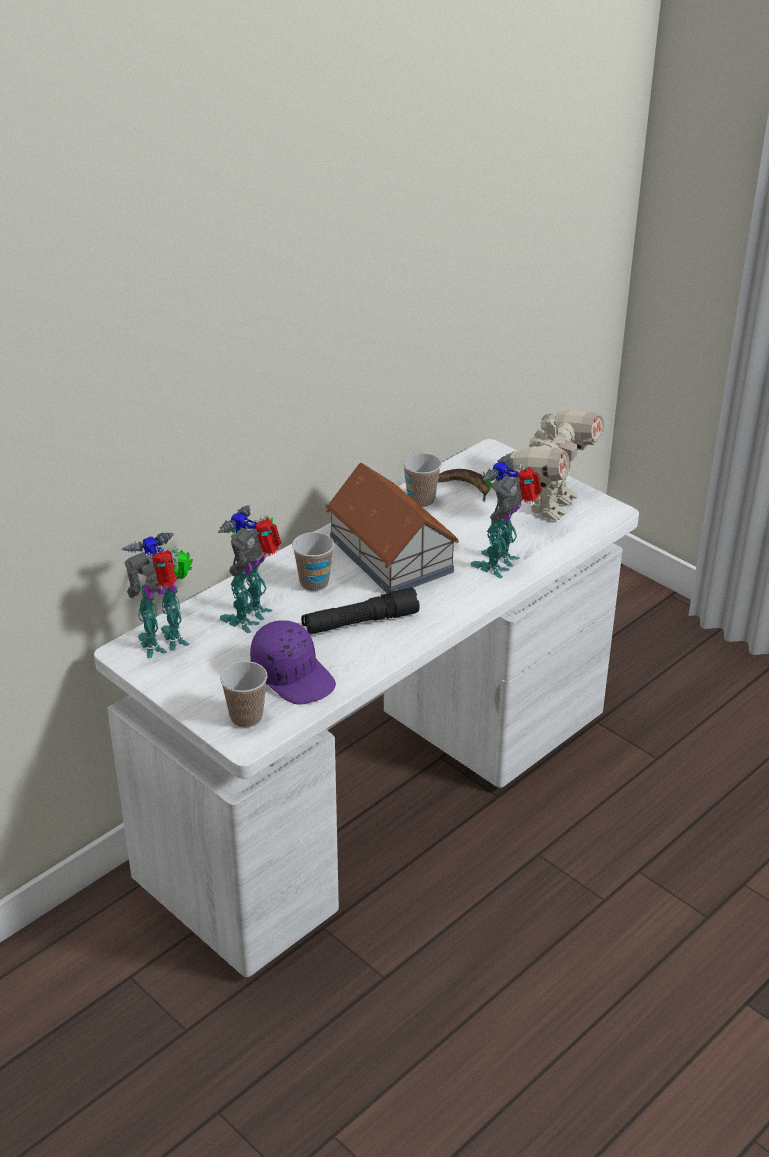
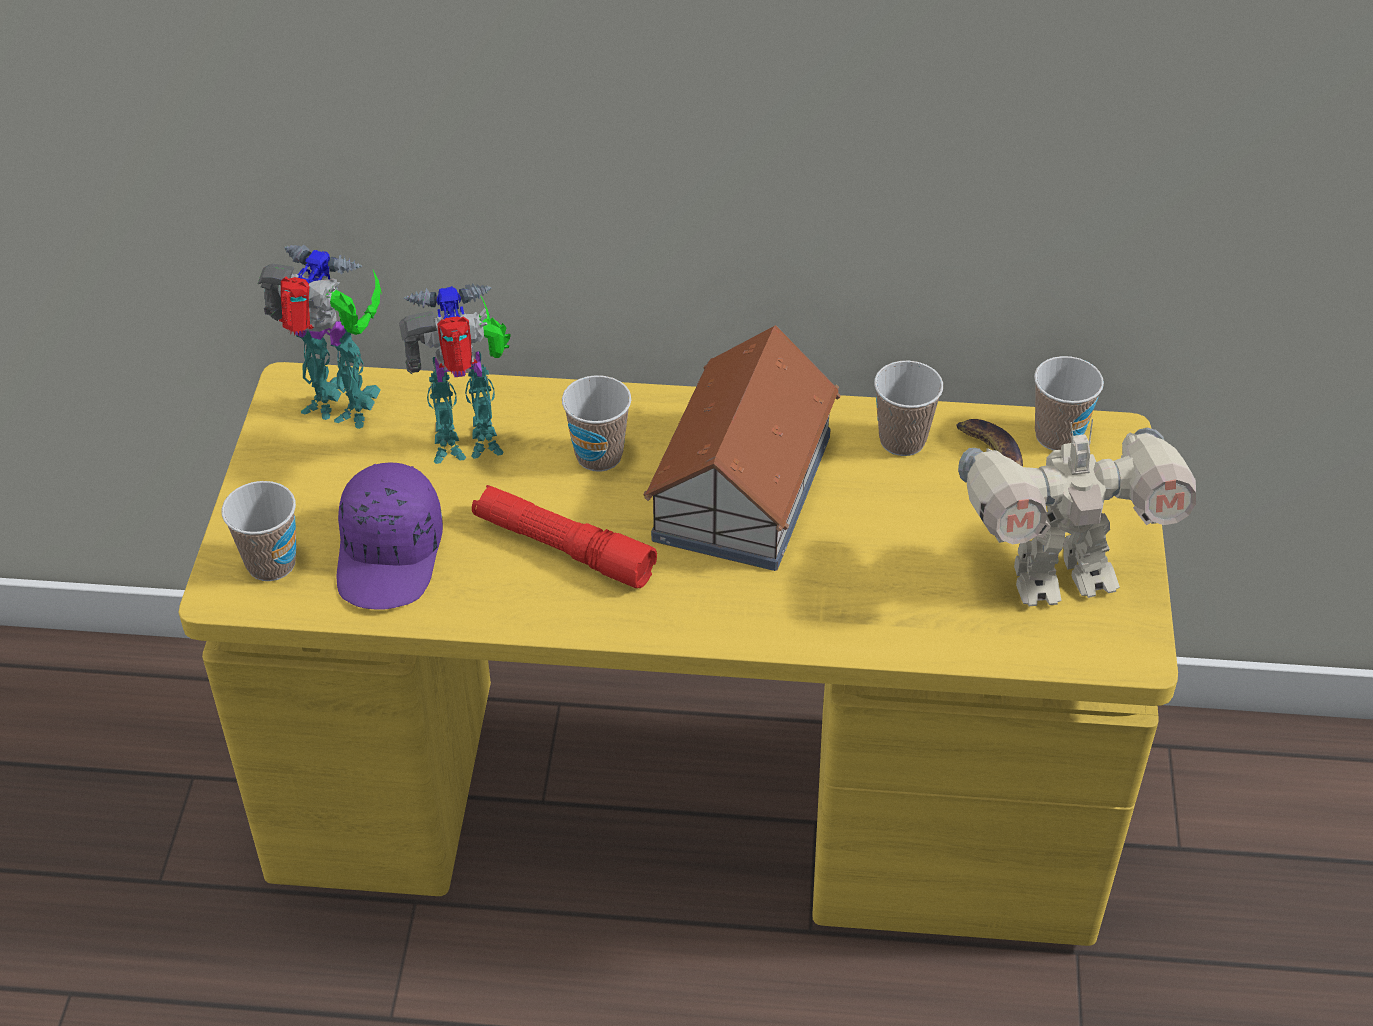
camera: 50 degrees right, 10 degrees up
white desk [94,439,639,977] -> yellow desk [179,362,1178,946]
black flashlight [301,587,420,634] -> red flashlight [472,485,657,588]
toy robot [471,456,542,578] -> none
none -> cup [1034,356,1104,450]

